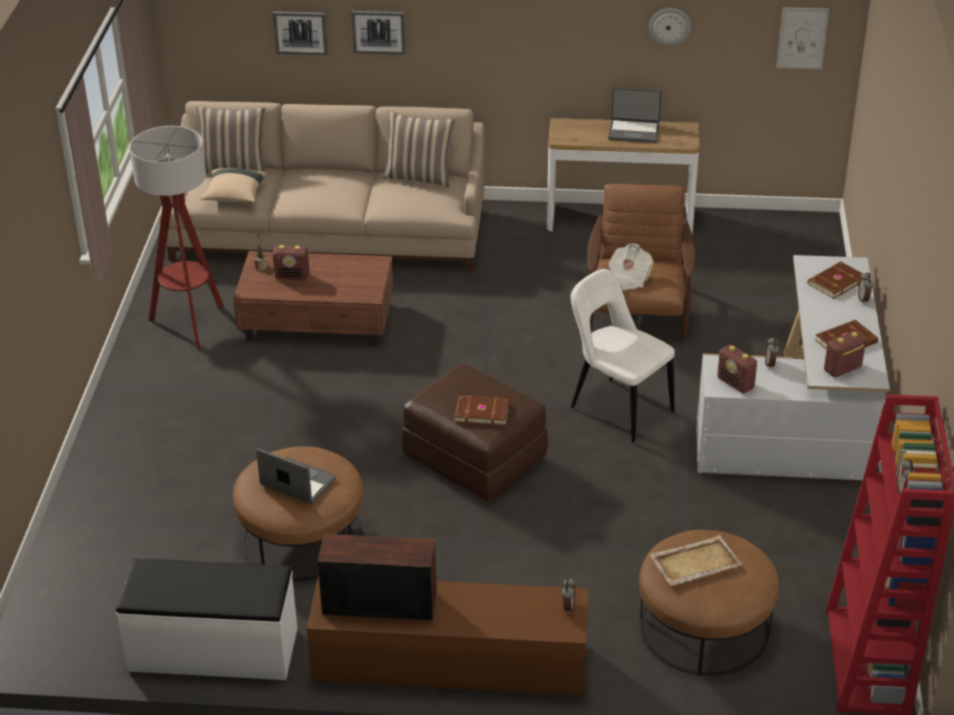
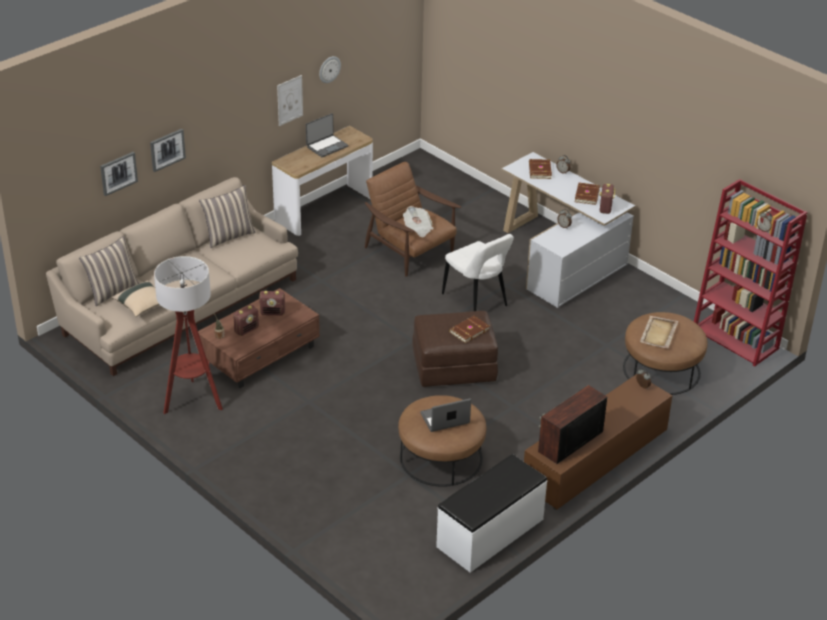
camera: 50 degrees left, 0 degrees up
white chair [571,269,675,443] -> white chair turned 120 degrees counterclockwise [442,234,514,311]
radio [717,345,758,393] -> radio moved to [259,291,285,316]
picture [777,7,829,69] -> picture moved to [277,75,303,126]

